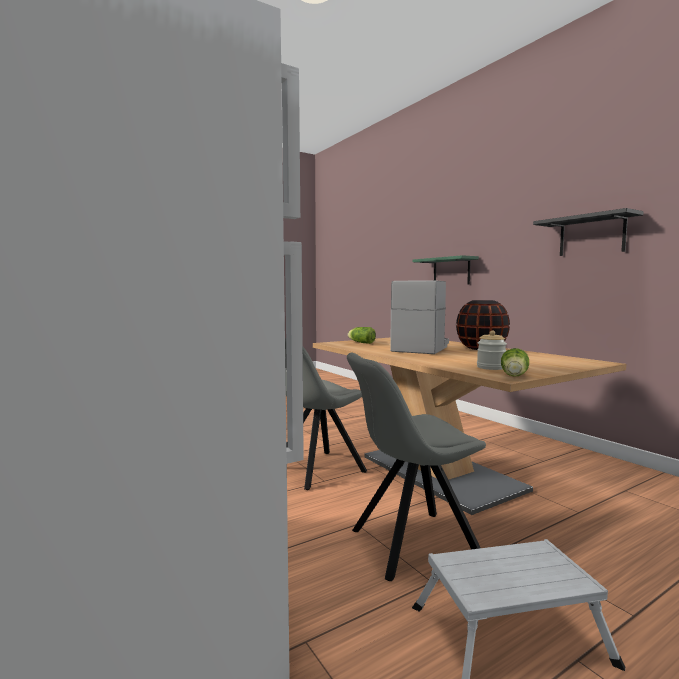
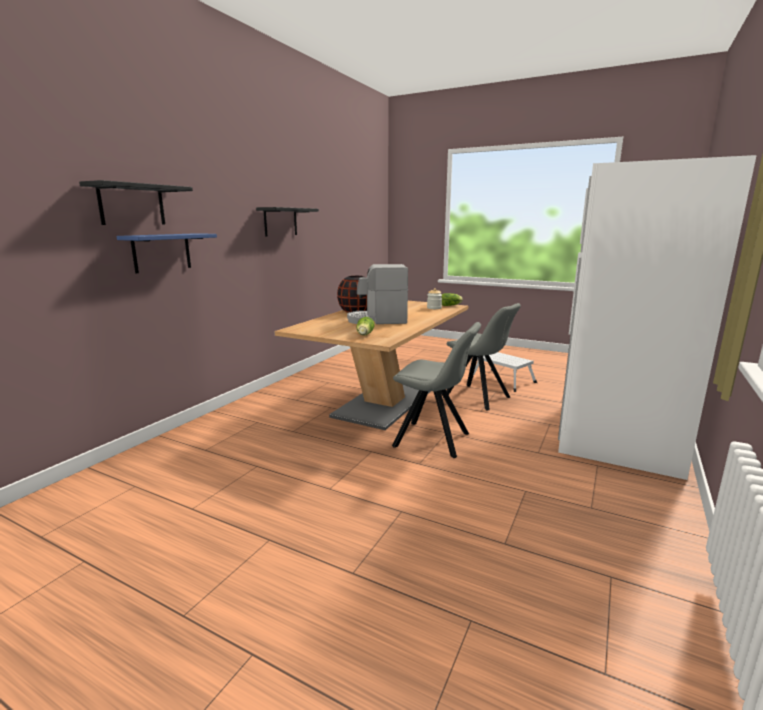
camera: 120 degrees left, 10 degrees up
green shelf [412,255,479,285] -> blue shelf [117,233,217,273]
none -> black shelf [79,180,193,225]

